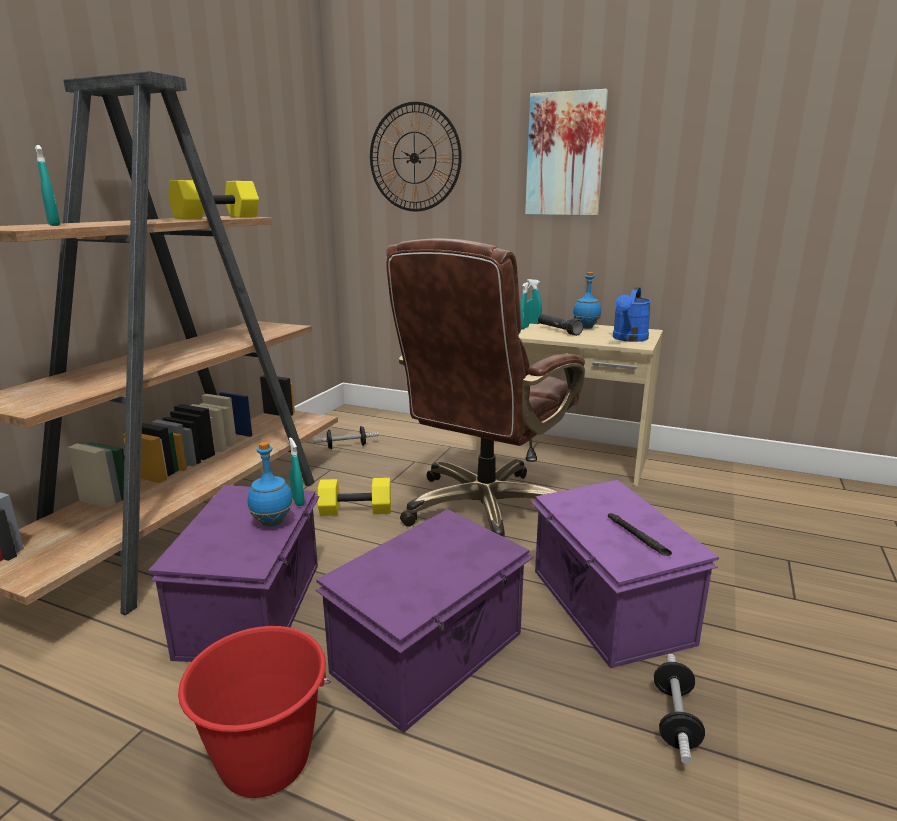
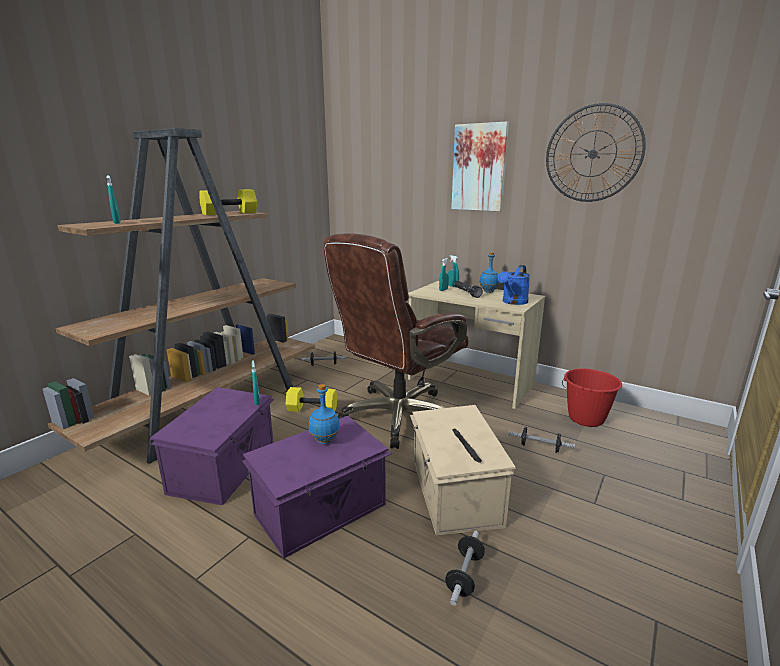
camera: 10 degrees right, 0 degrees up
red bucket [178,626,331,798] -> red bucket moved to [562,368,622,427]
blue bottle [248,442,293,527] -> blue bottle moved to [309,384,340,444]
wall clock [370,102,462,212] -> wall clock moved to [546,103,646,202]
purple storage box [531,480,719,668] -> beige storage box [410,405,516,535]
none -> dumbbell [509,427,575,453]

